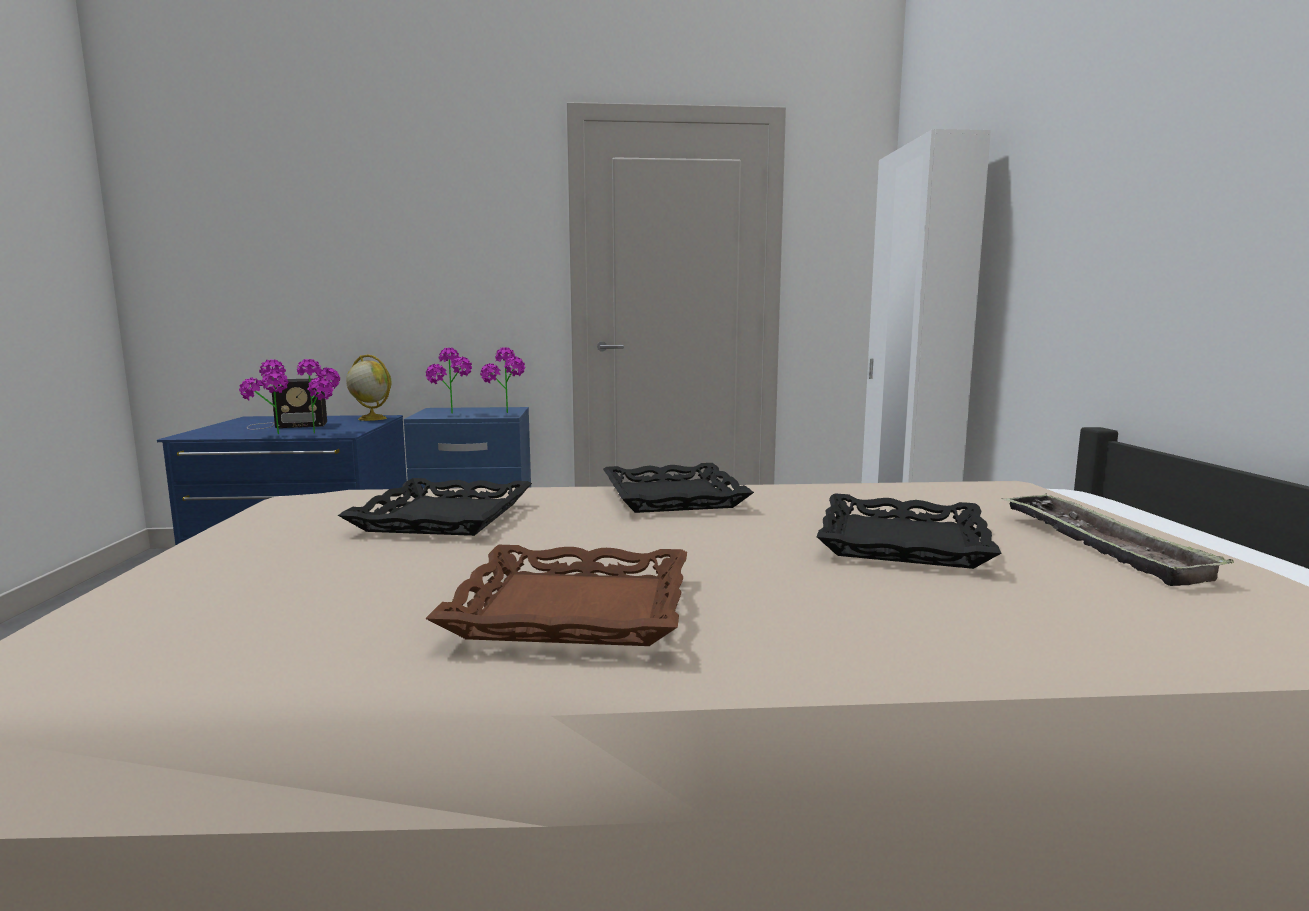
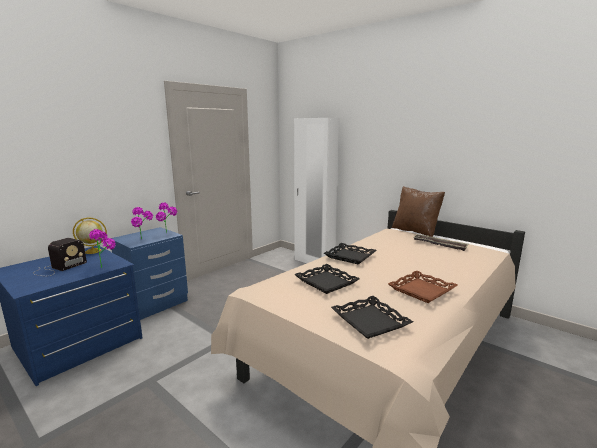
camera: 45 degrees left, 5 degrees up
potted plant [239,360,289,434] -> none
black tray [817,493,1001,569] -> black tray moved to [331,296,413,339]
none -> brown pillow [392,186,445,237]

